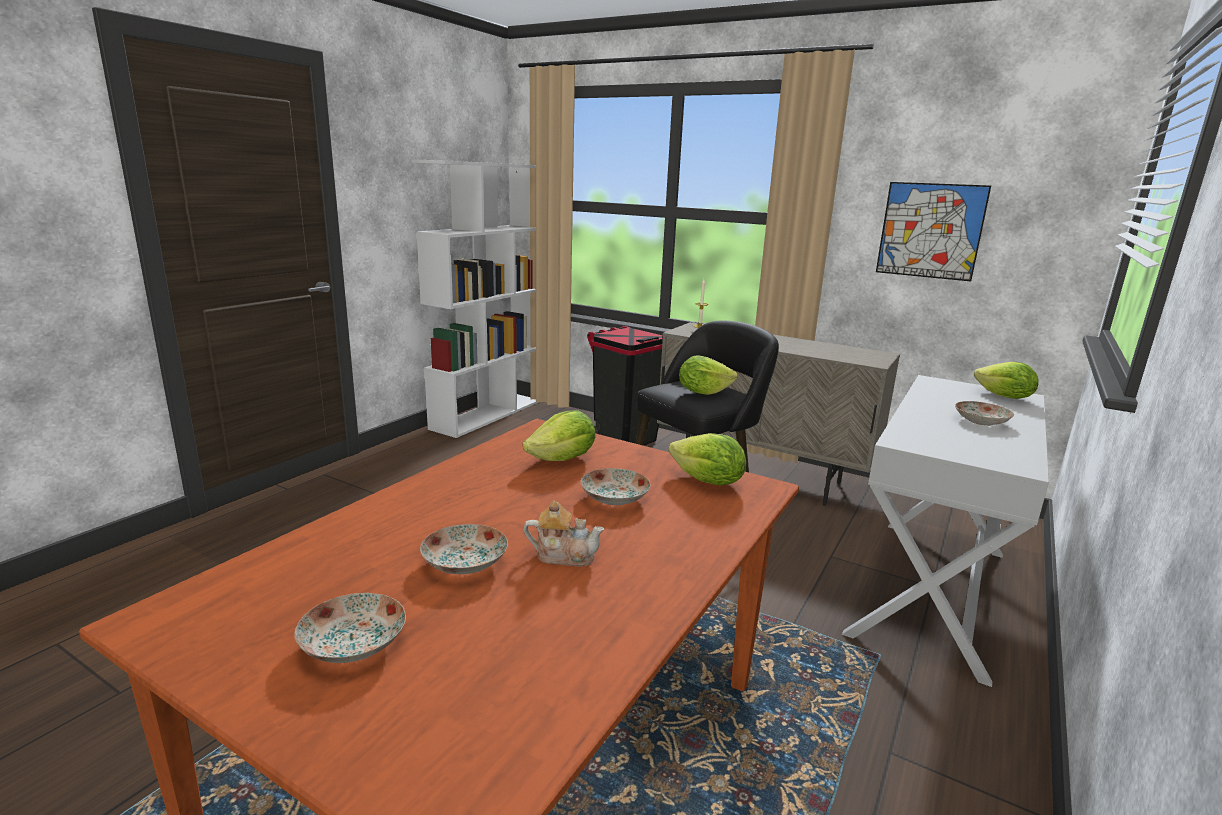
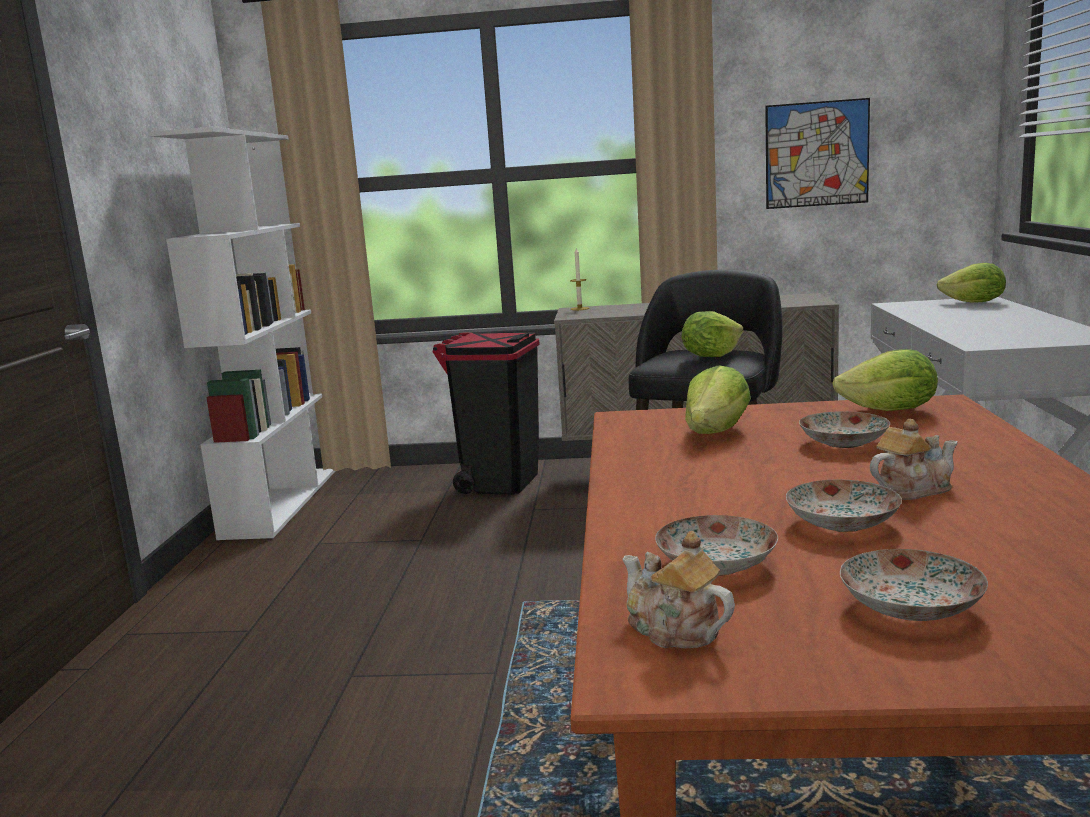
camera: 25 degrees left, 5 degrees down
plate [955,401,1014,426] -> plate moved to [655,515,778,576]
none -> teapot [622,531,735,648]

